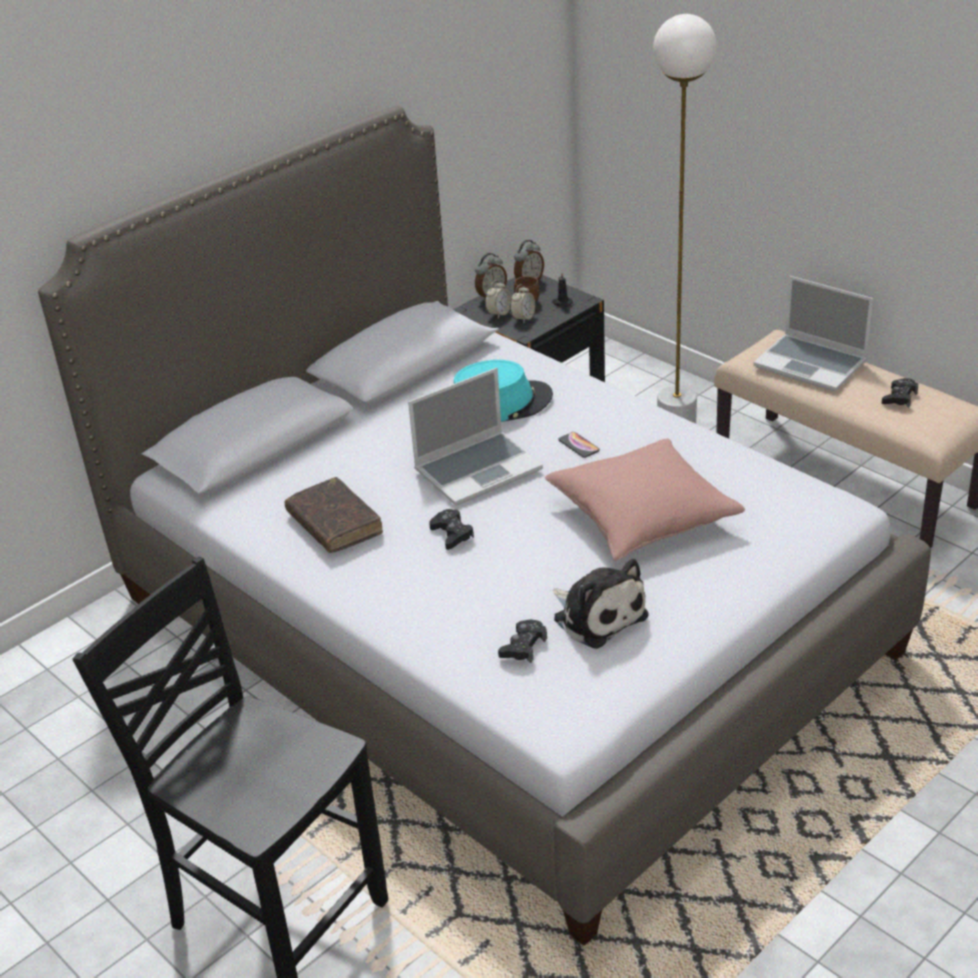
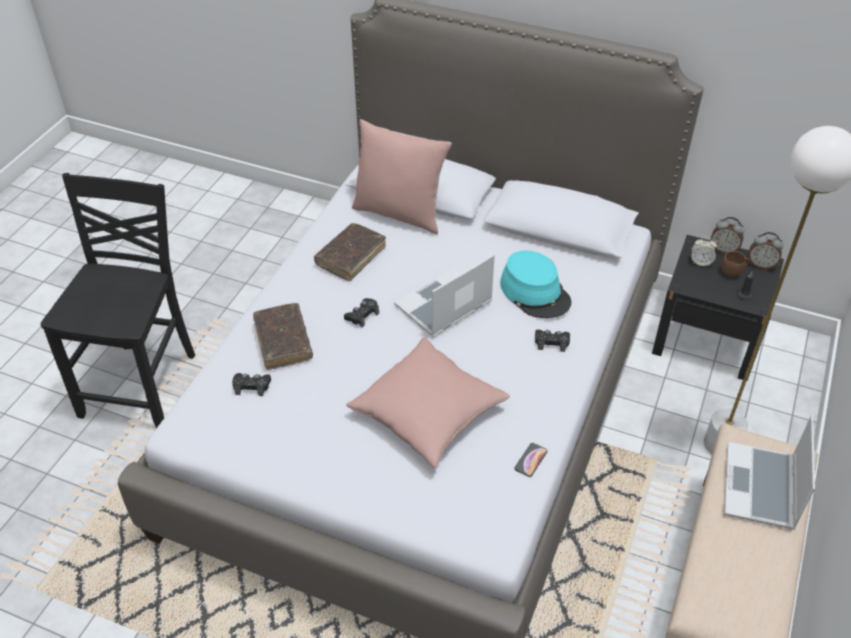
camera: 65 degrees right, 10 degrees up
laptop [408,368,543,506] -> laptop turned 105 degrees clockwise [394,254,495,337]
alarm clock [510,284,535,324] -> none
plush toy [552,559,649,649] -> none
phone [558,432,600,458] -> phone moved to [515,443,547,477]
black game controller [882,378,918,408] -> black game controller moved to [535,330,570,352]
none -> brown book [253,303,313,370]
none -> pink pillow [352,119,452,234]

